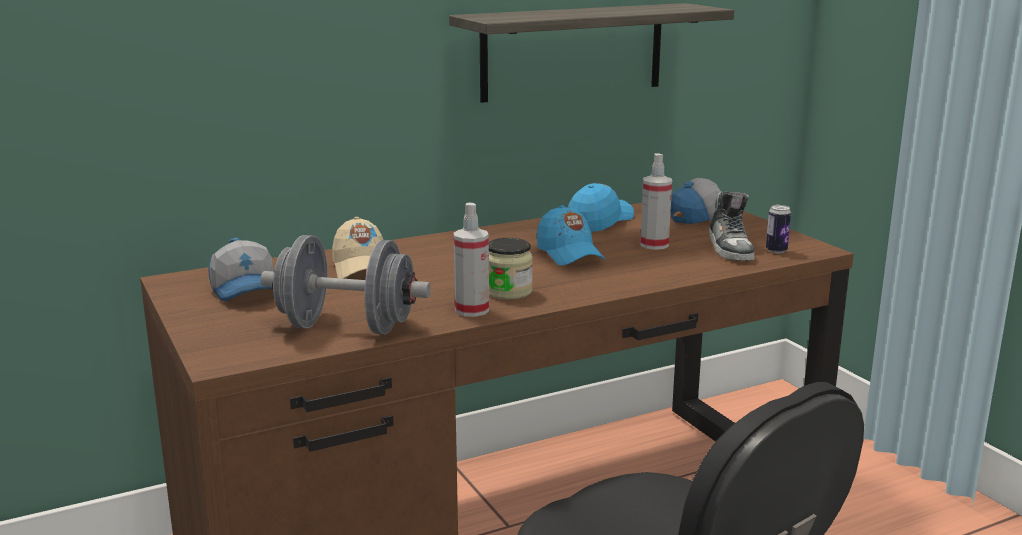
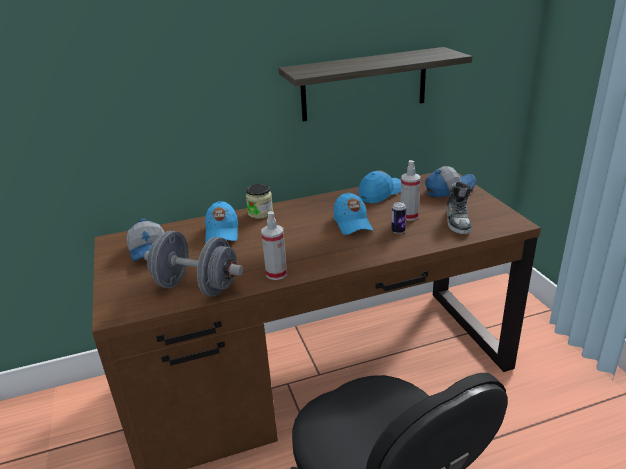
camera: 10 degrees right, 10 degrees up
beige cap [332,217,383,279] -> blue cap [205,201,238,243]
jar [489,238,533,300] -> jar moved to [246,184,273,219]
can [766,205,791,253] -> can moved to [391,202,406,234]

